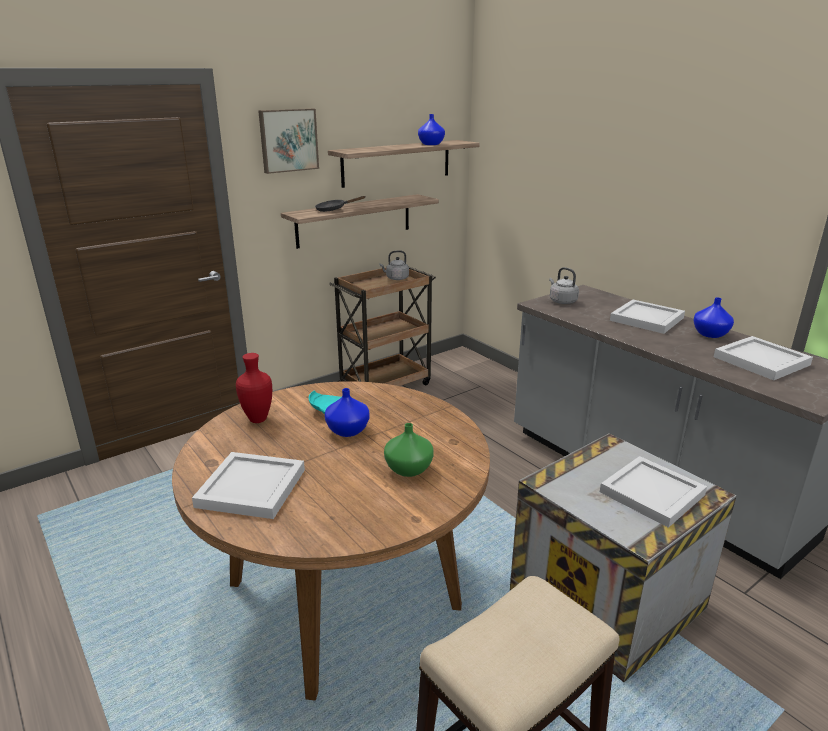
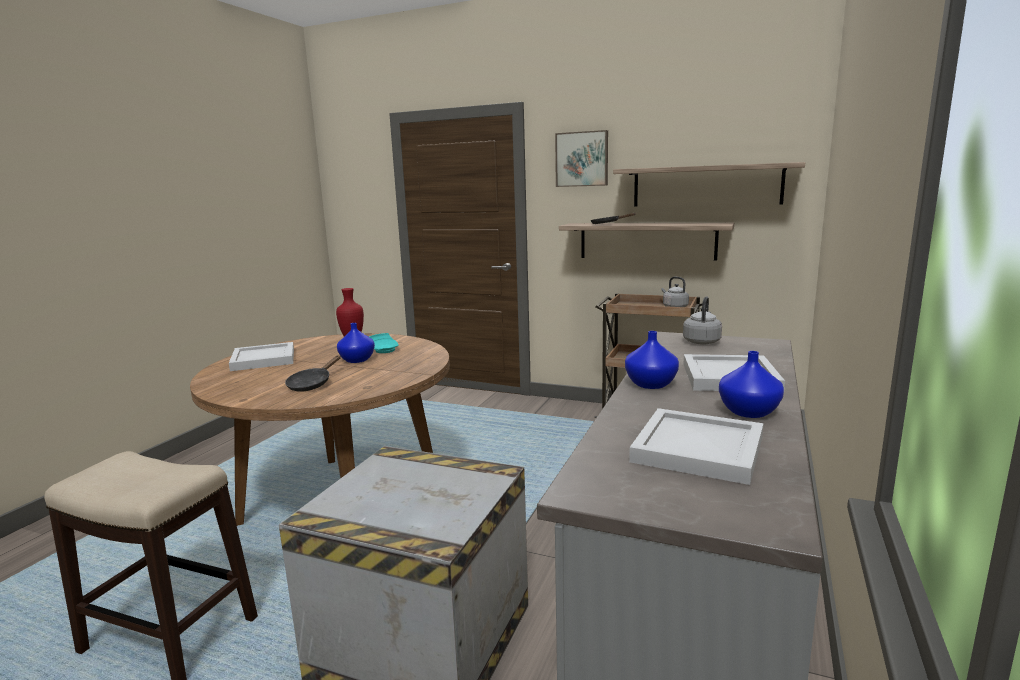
camera: 60 degrees right, 10 degrees down
green vase [384,423,434,477] -> black frying pan [285,355,341,392]
blue vase [418,114,445,145] -> blue vase moved to [625,331,679,389]
white tray [600,456,707,528] -> none

